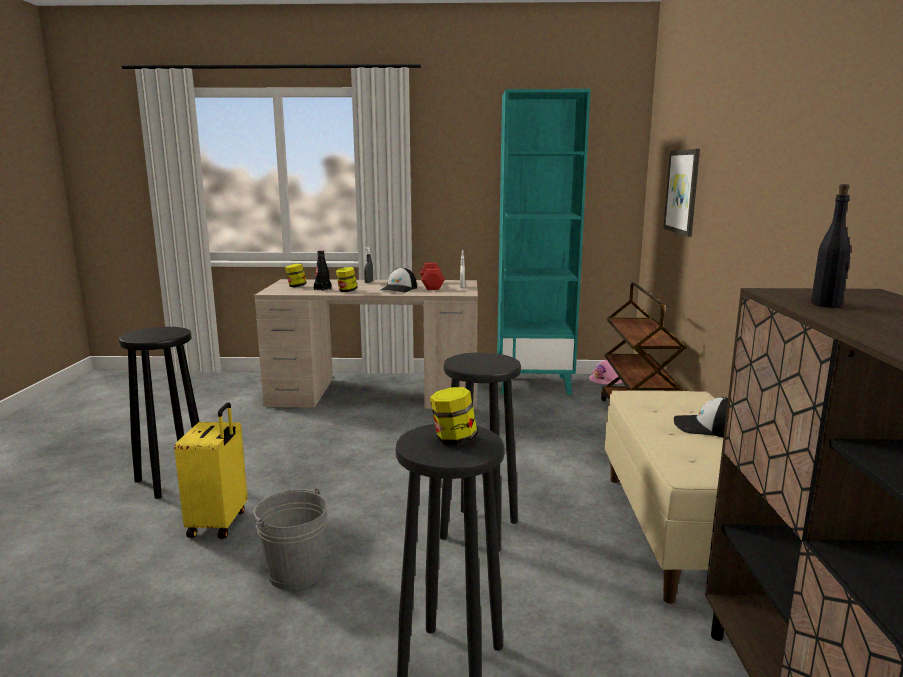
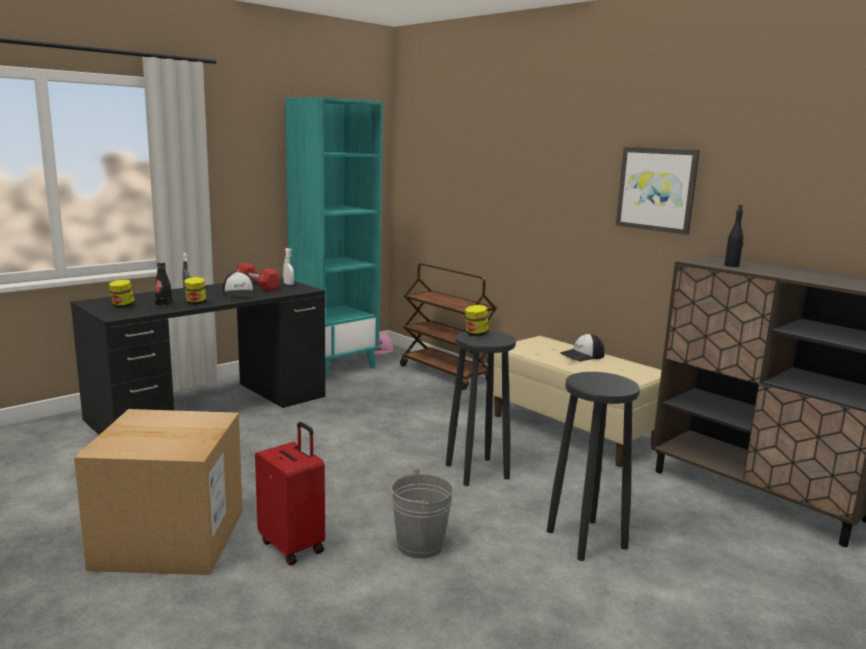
camera: 45 degrees left, 0 degrees up
black stool [119,327,199,499] -> cardboard box [74,409,243,575]
yellow suitcase [174,402,247,539] -> red suitcase [255,422,325,566]
beige desk [254,279,478,409] -> black desk [70,277,326,435]
jar [430,387,478,445] -> jar moved to [465,305,489,336]
picture [663,149,700,237] -> picture moved to [616,147,700,235]

